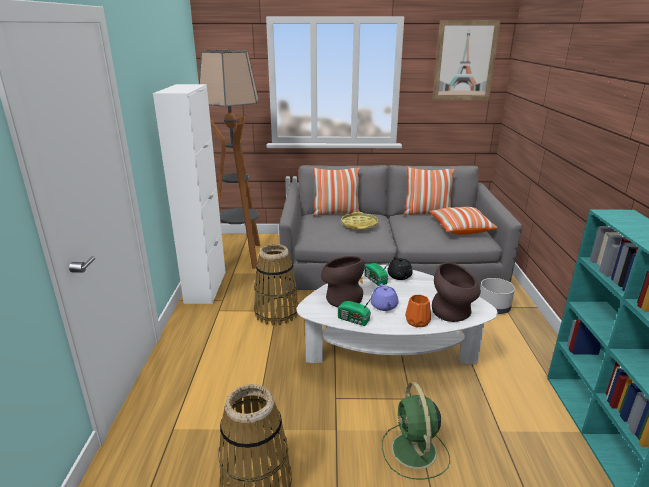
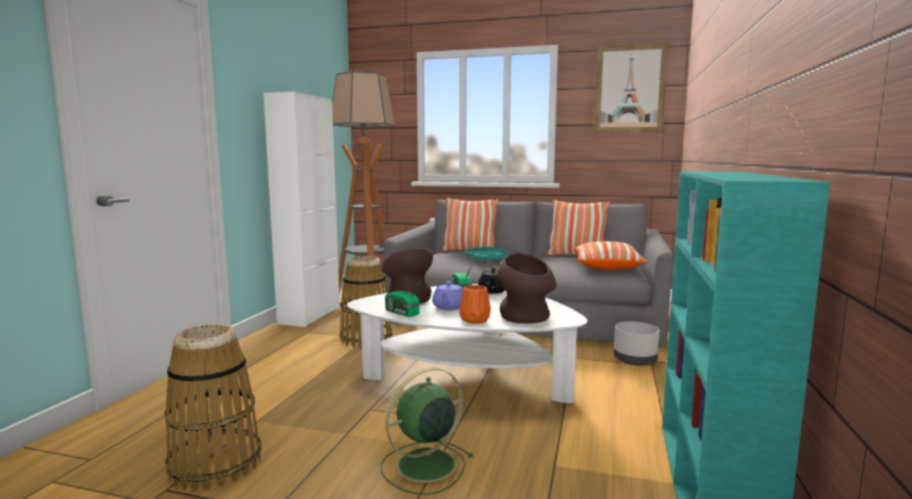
camera: 15 degrees right, 15 degrees down
yellow tray [341,212,378,230] -> turquoise tray [464,247,508,261]
green fan [382,382,450,480] -> green fan turned 45 degrees clockwise [381,368,473,495]

